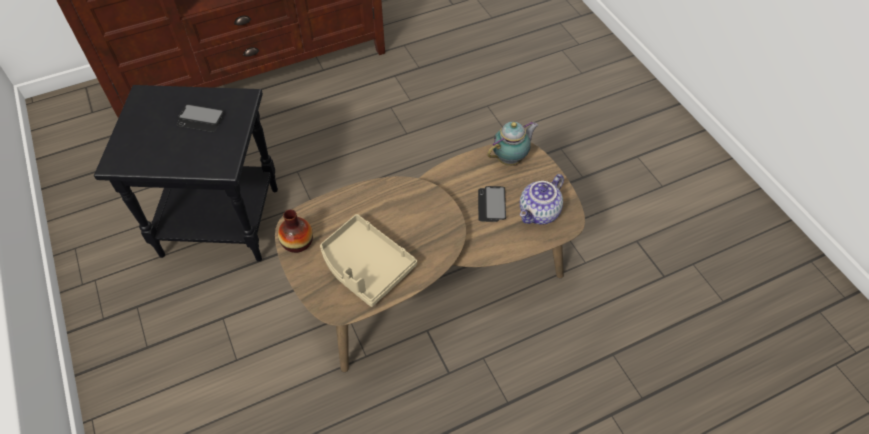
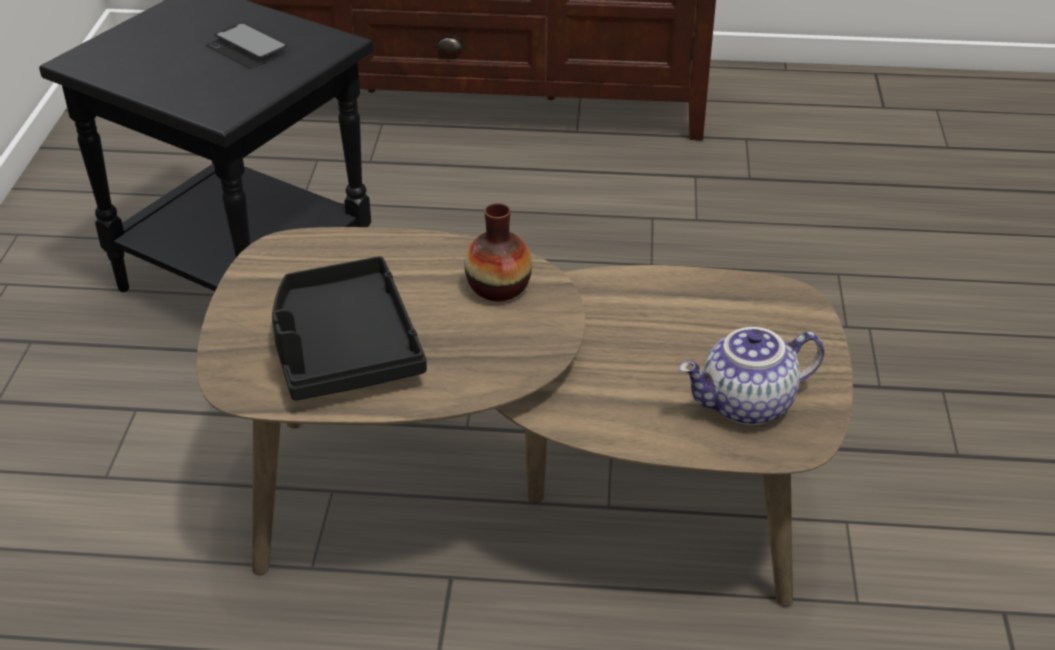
camera: 30 degrees right, 15 degrees down
vase [278,209,313,253] -> vase moved to [464,203,532,301]
beige tray [320,214,417,307] -> black tray [272,256,427,401]
phone [478,186,506,222] -> none
teapot [487,121,538,166] -> none

